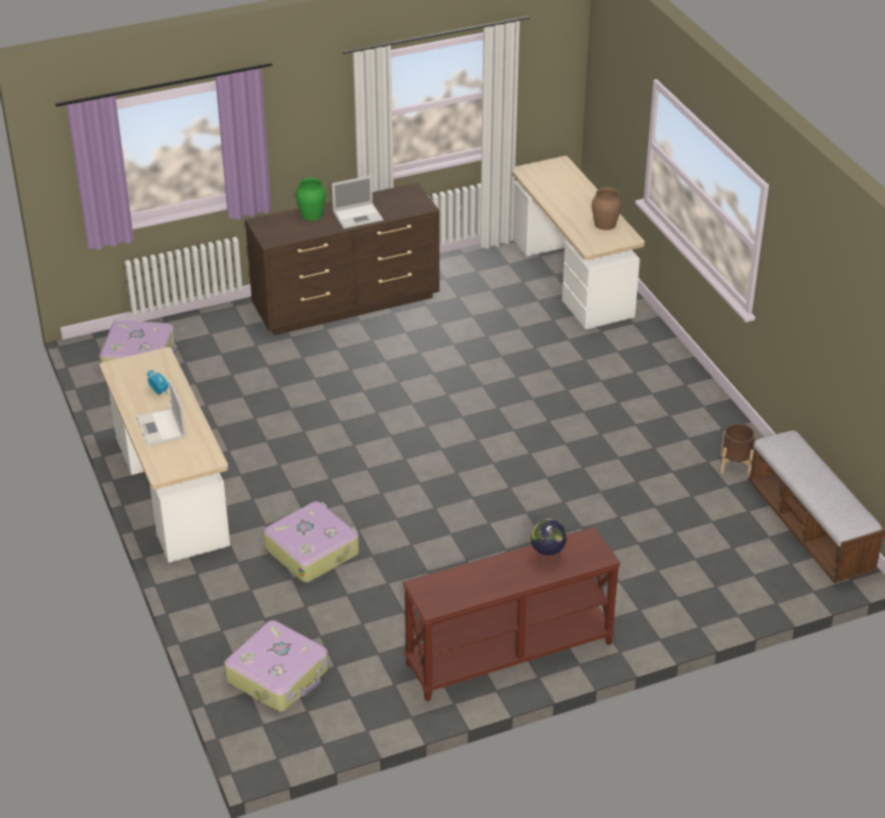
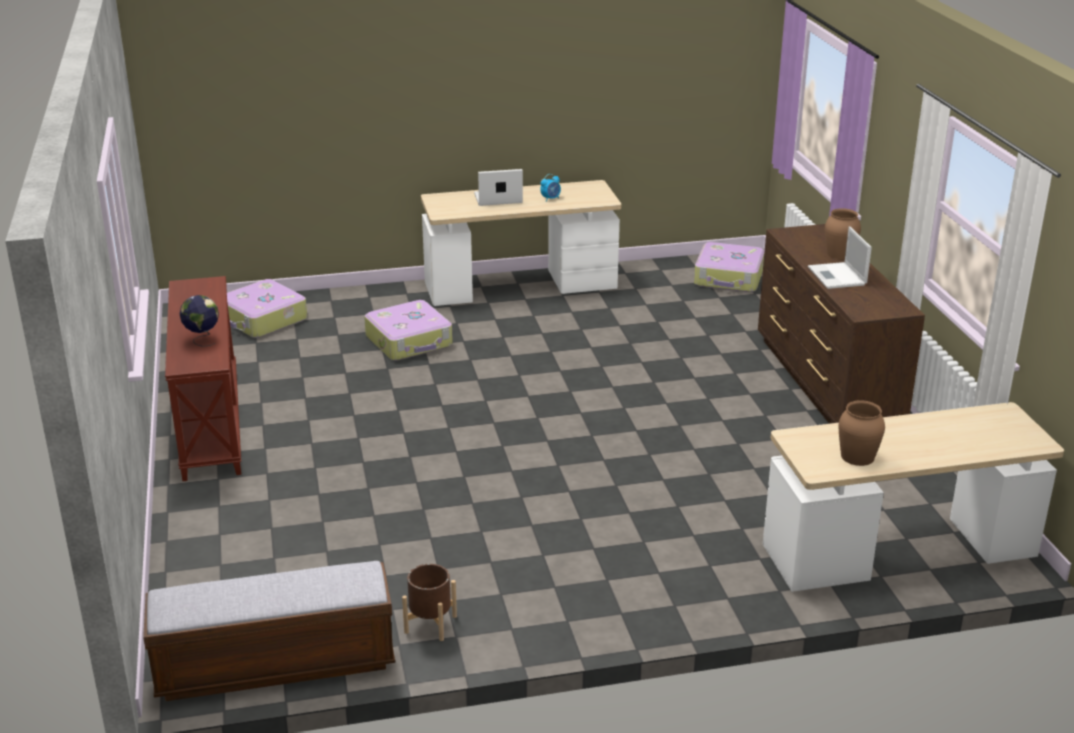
camera: 100 degrees right, 10 degrees down
green vase [296,178,326,221] -> brown vase [825,208,861,259]

